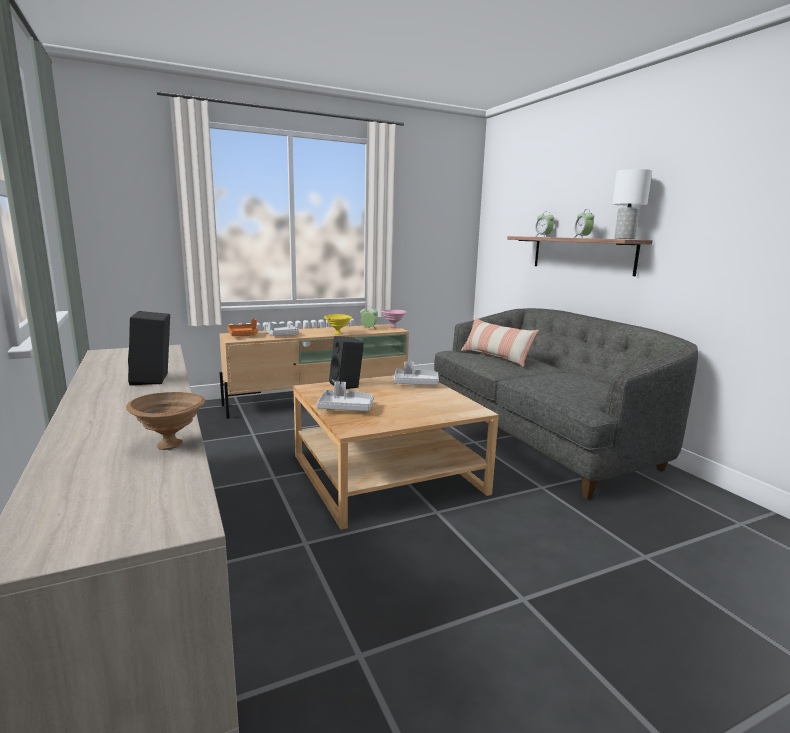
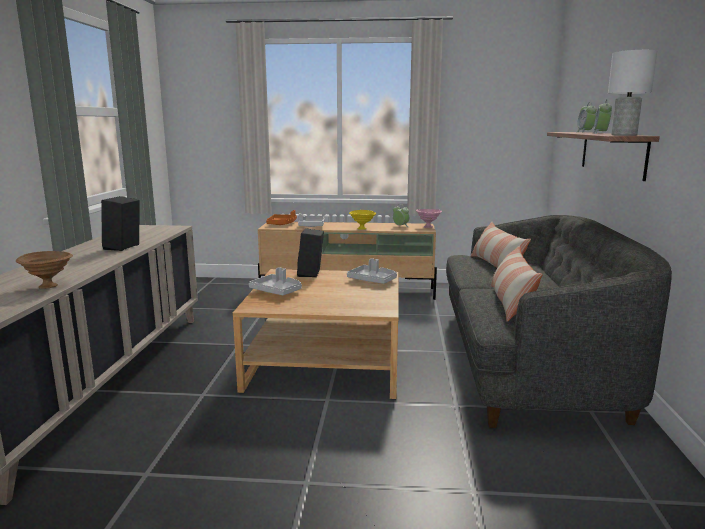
camera: 30 degrees right, 0 degrees up
none -> pillow [491,246,543,322]

